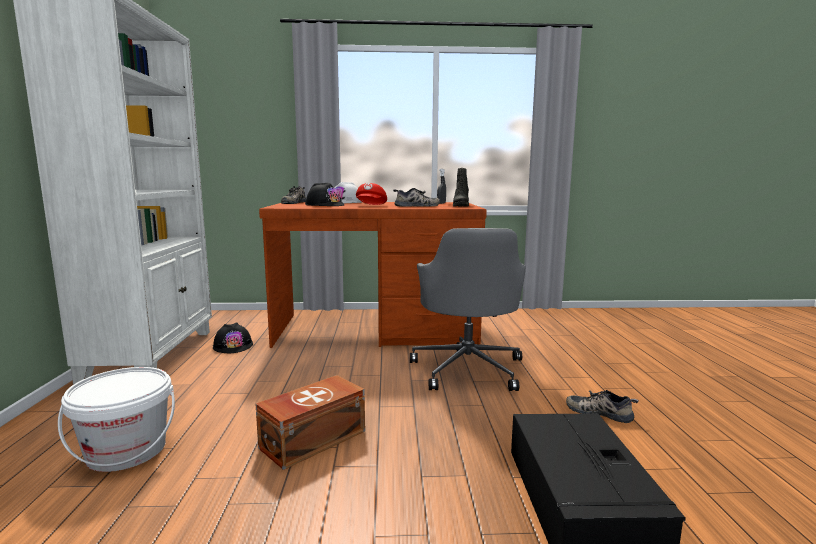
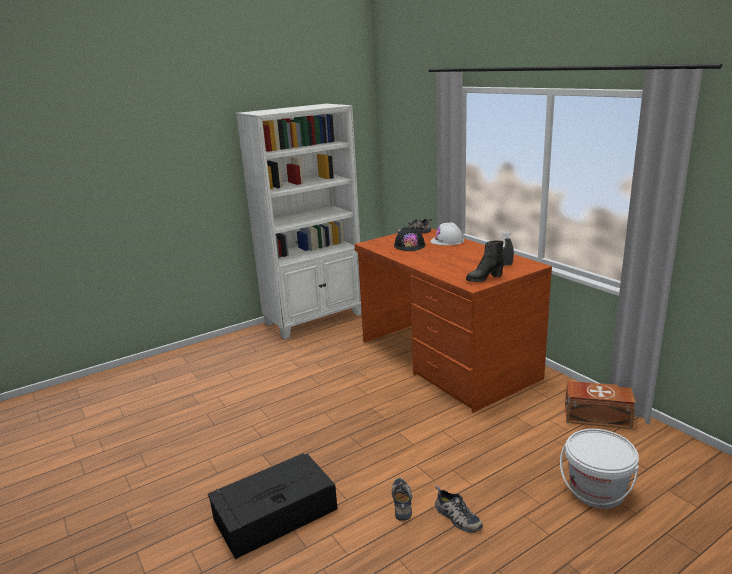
camera: 60 degrees right, 10 degrees up
white bucket [58,367,175,472] -> white bucket moved to [560,429,639,509]
black hard hat [213,322,253,353] -> none
brown storage box [256,375,365,470] -> brown storage box moved to [565,381,636,429]
red cap [356,183,387,205] -> none
shoe [393,188,440,207] -> shoe moved to [435,486,483,533]
grey office chair [410,228,526,391] -> none

